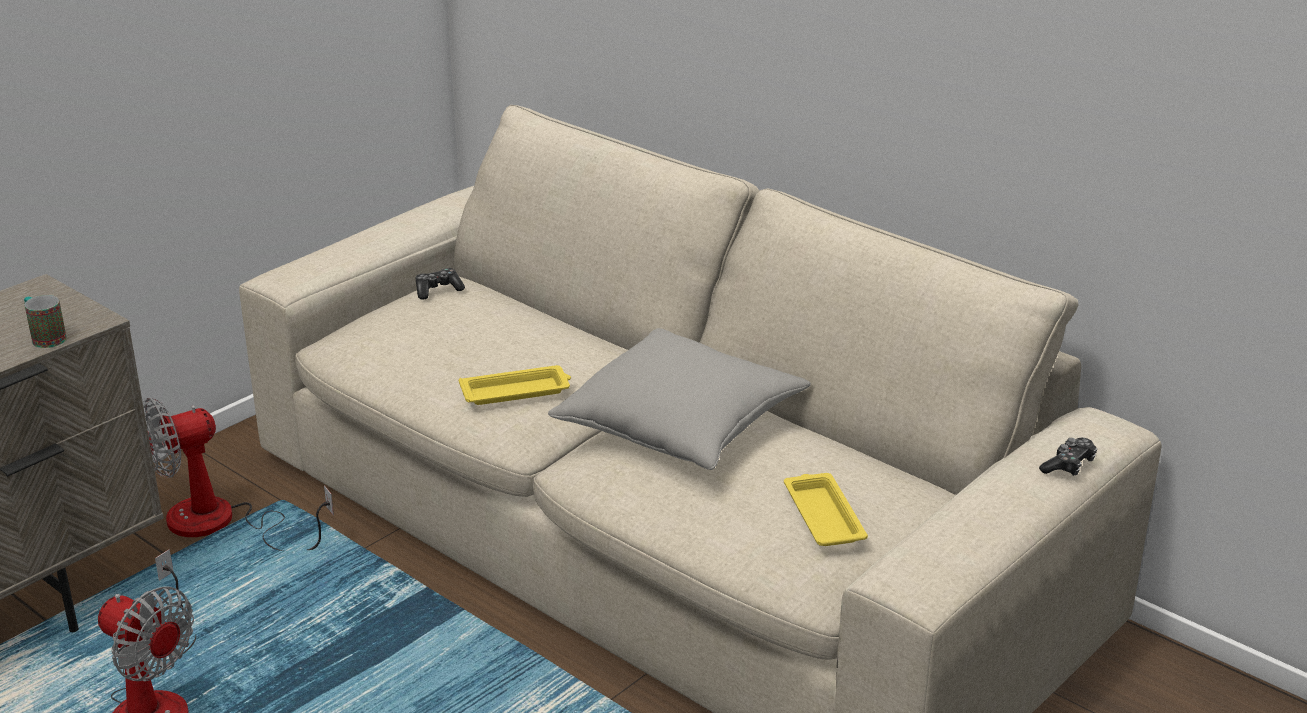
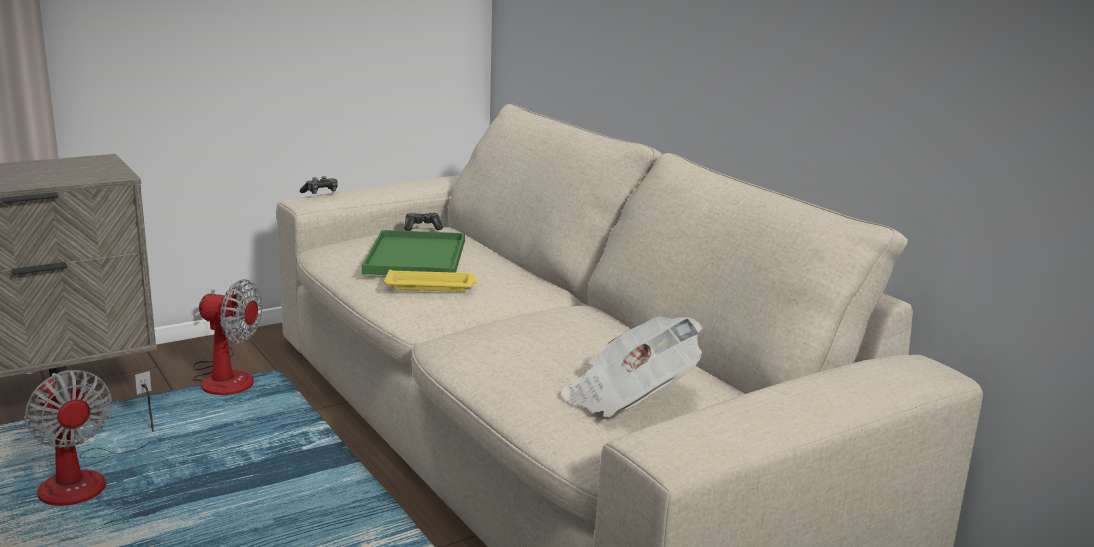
camera: 15 degrees right, 10 degrees down
mug [24,295,67,348] -> none
fan [143,398,334,551] -> fan turned 150 degrees counterclockwise [193,279,262,395]
grey pillow [548,328,811,470] -> none
yellow tray [784,473,868,546] -> newspaper [561,316,703,417]
game controller [1039,438,1097,476] -> game controller moved to [300,176,338,194]
none -> green tray [362,230,465,275]

